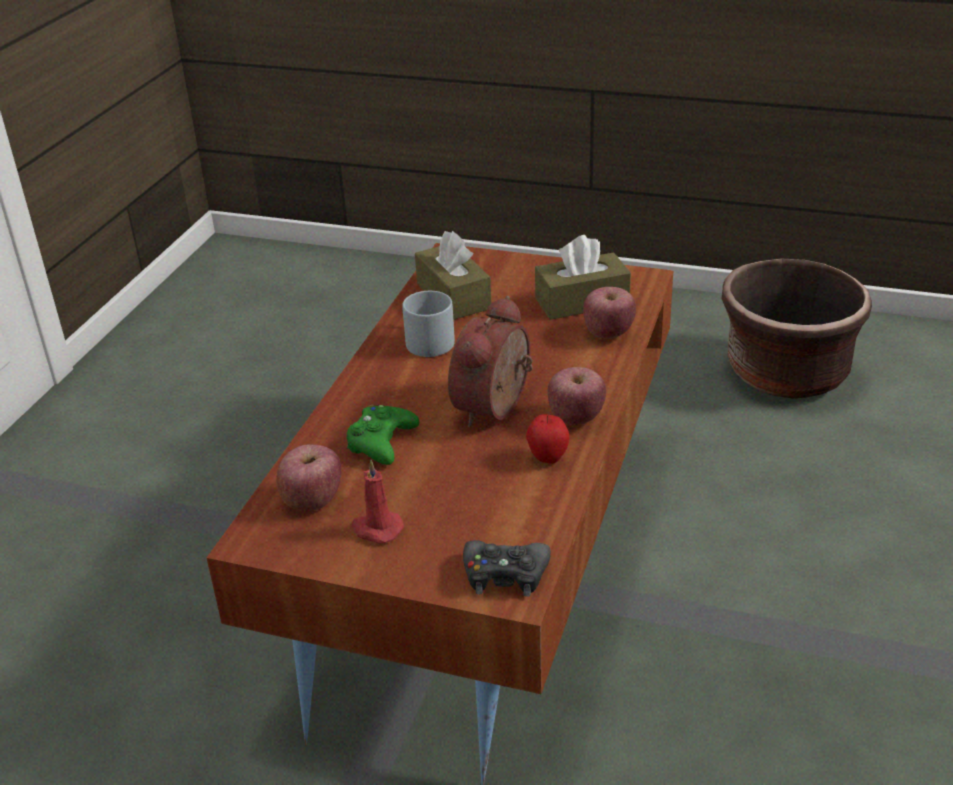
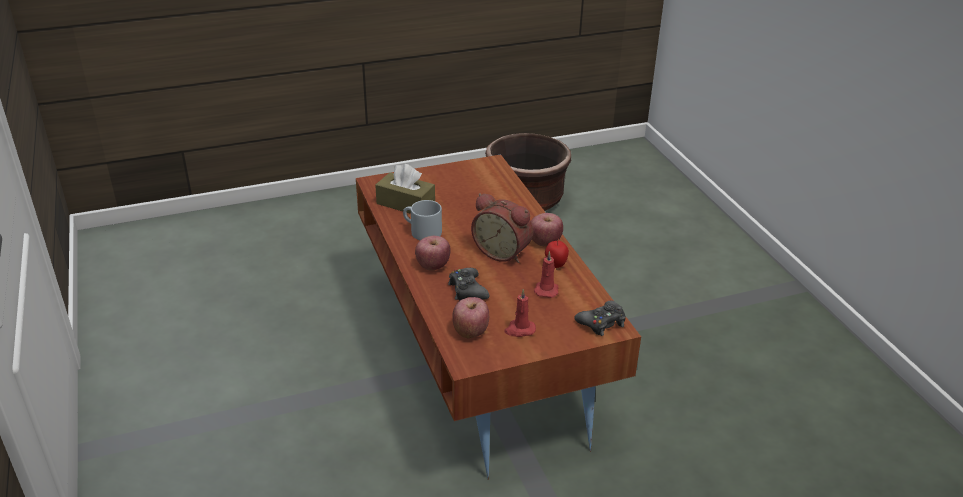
camera: 40 degrees left, 0 degrees up
green game controller [347,404,419,465] -> black game controller [448,268,490,301]
alarm clock [448,296,533,427] -> alarm clock turned 45 degrees counterclockwise [471,193,533,263]
brown tissue box [535,235,631,320] -> none
apple [583,287,636,339] -> apple moved to [415,236,451,270]
none -> red candle [534,251,559,298]

